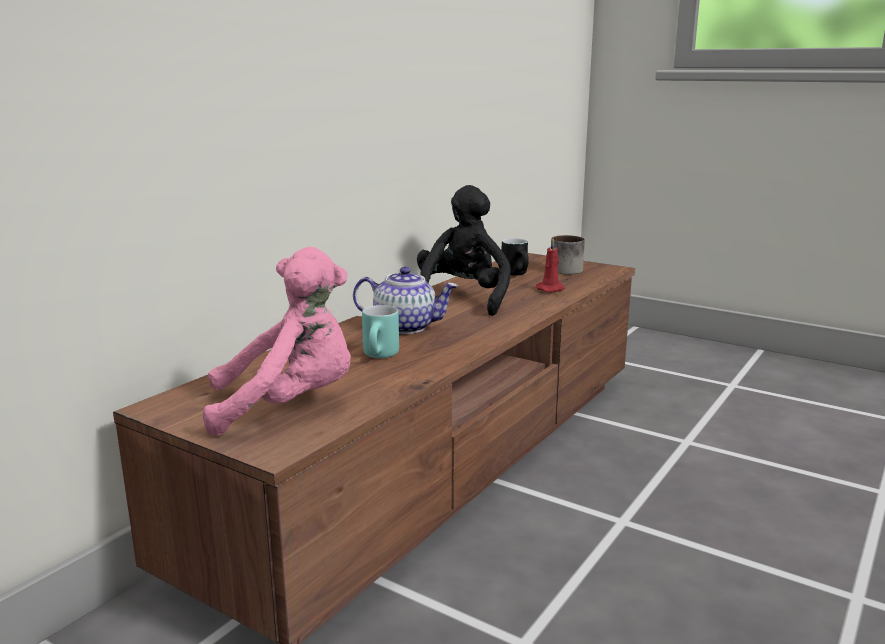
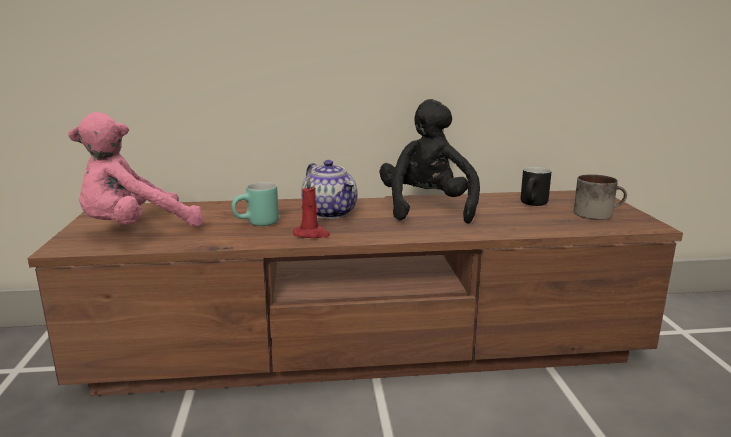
camera: 50 degrees right, 0 degrees up
pink plush toy [203,247,351,436] -> pink plush toy turned 105 degrees clockwise [68,112,204,227]
black plush toy [417,185,511,316] -> black plush toy turned 60 degrees counterclockwise [379,99,480,224]
red candle [536,238,565,292] -> red candle moved to [293,176,330,238]

